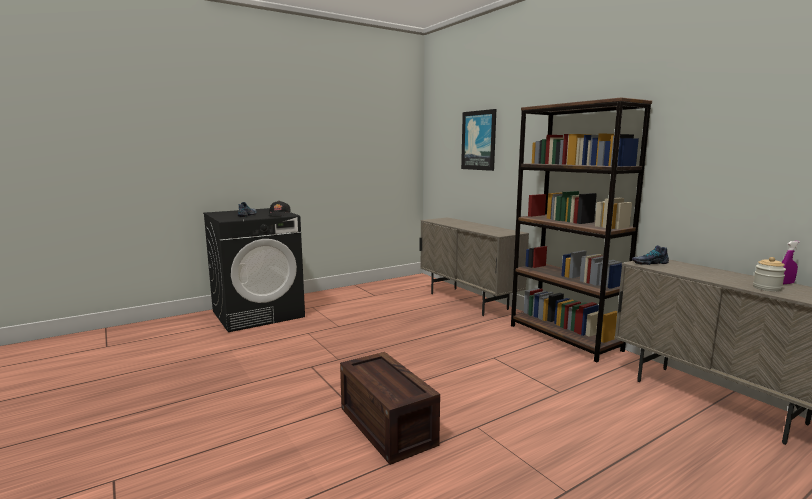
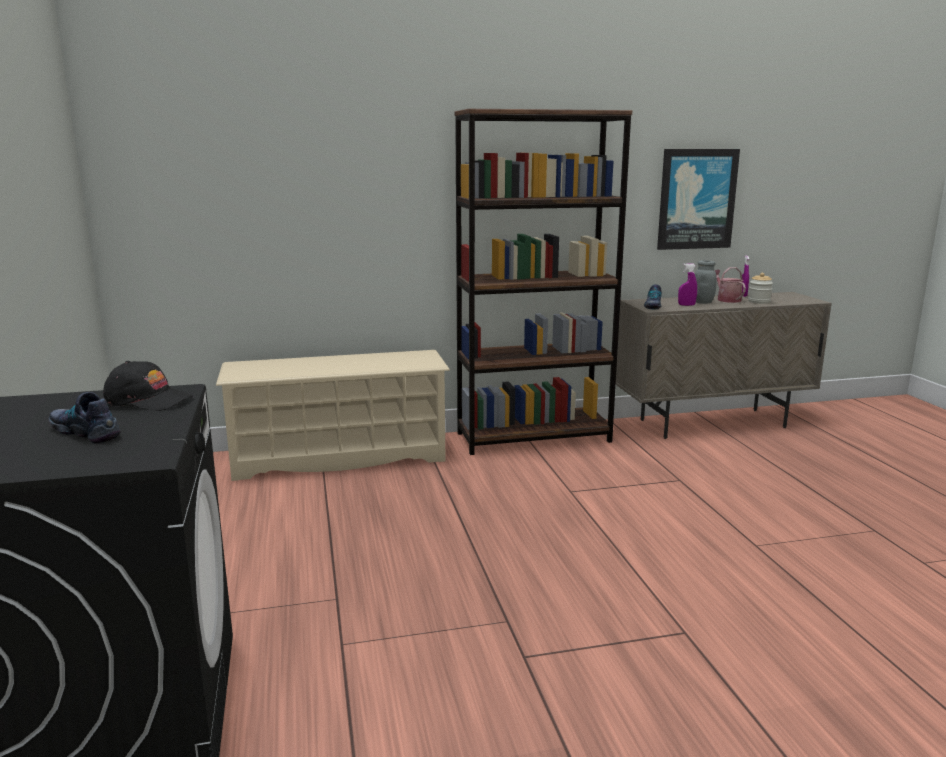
camera: 70 degrees left, 5 degrees up
crate [340,352,440,465] -> none
beige cabinet [419,217,529,316] -> beige shoe rack [216,350,450,481]
picture [461,109,496,171] -> picture moved to [657,149,740,250]
none -> purple spray bottle [678,263,697,306]
none -> grey jar [695,260,716,304]
none -> watering can [715,267,746,303]

